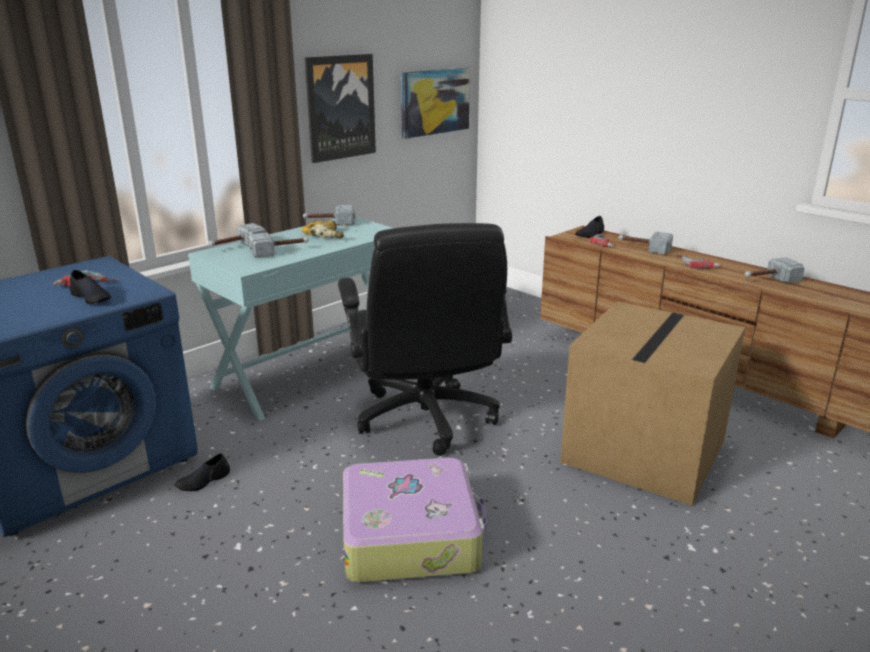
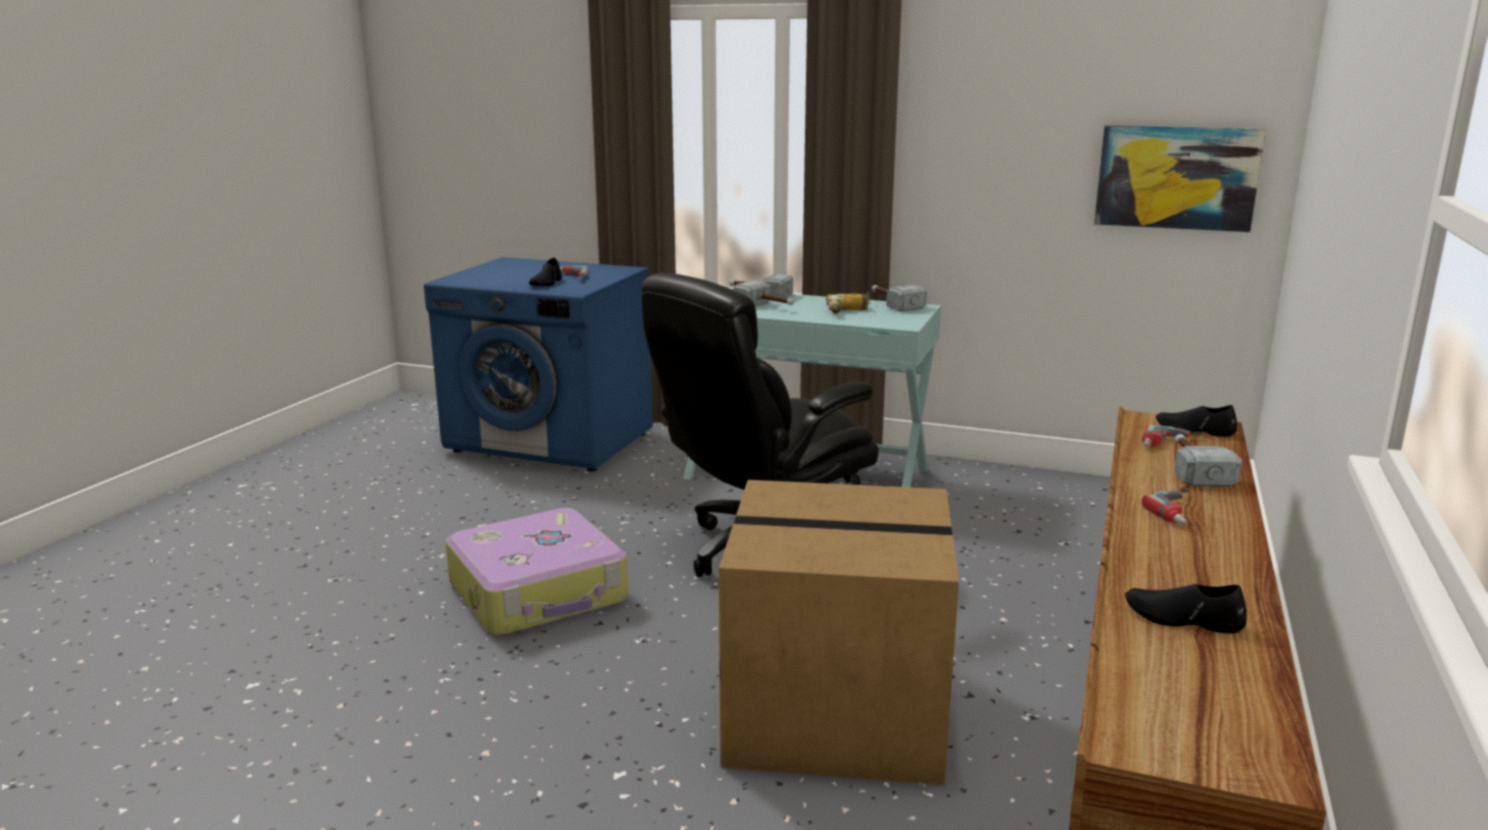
camera: 65 degrees right, 5 degrees down
black shoe [175,453,230,491] -> black shoe moved to [1125,584,1247,633]
picture [304,54,376,163] -> none
hammer [745,257,805,283] -> none

